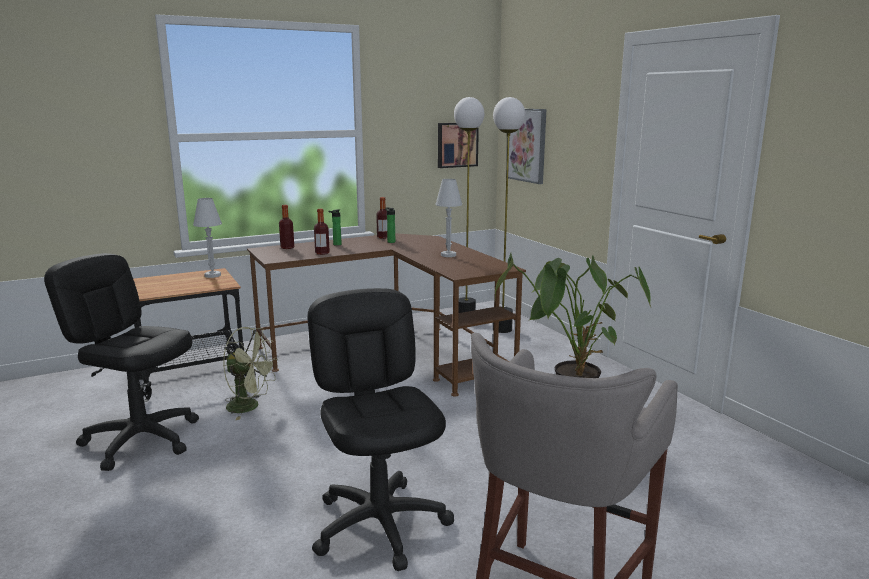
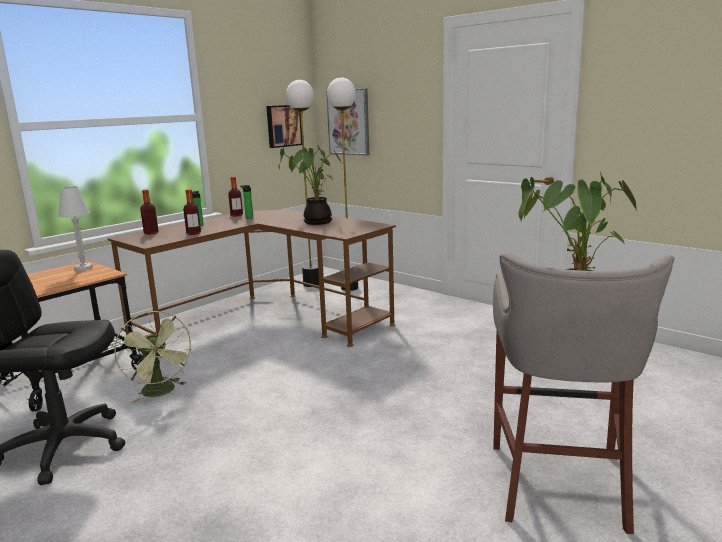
camera: 20 degrees left, 0 degrees up
green fan [223,327,278,420] -> green fan turned 60 degrees clockwise [114,311,193,403]
black office chair [307,288,454,571] -> none
white table lamp [435,179,462,257] -> potted plant [278,145,342,225]

